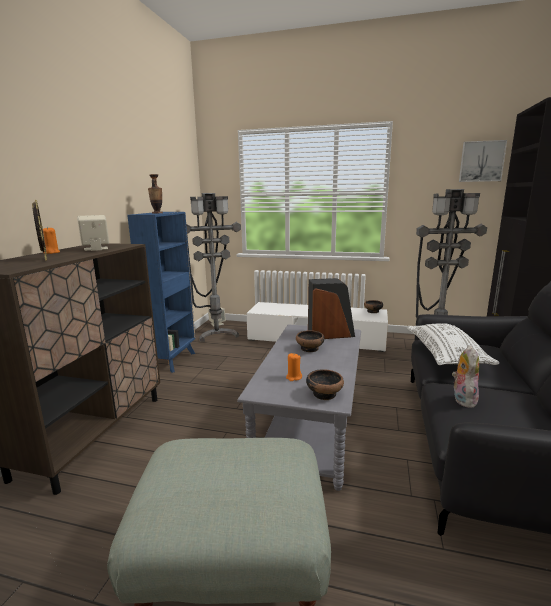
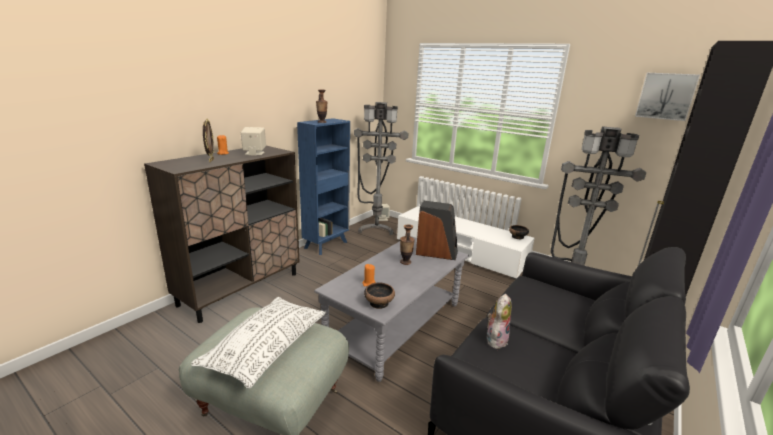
camera: 20 degrees right, 5 degrees up
bowl [296,330,325,352] -> vase [400,224,415,265]
white pillow [407,323,499,365] -> white pillow moved to [191,297,326,389]

